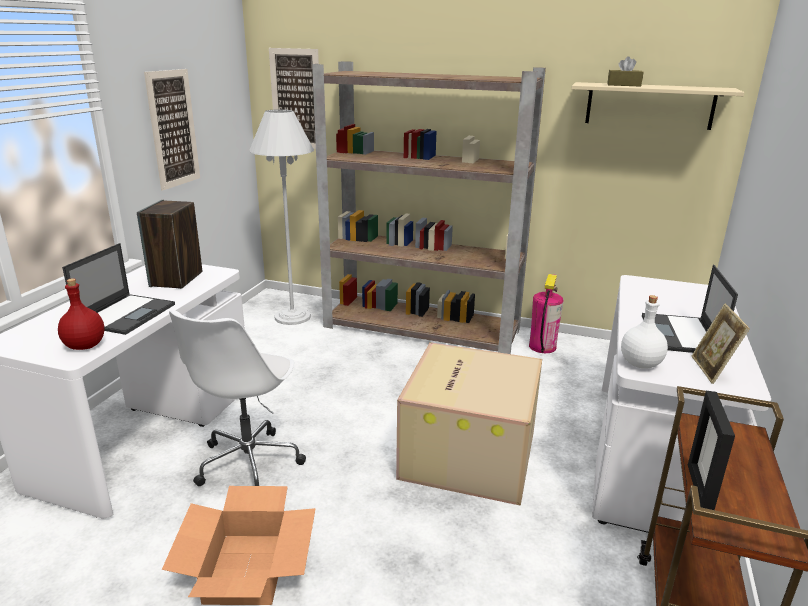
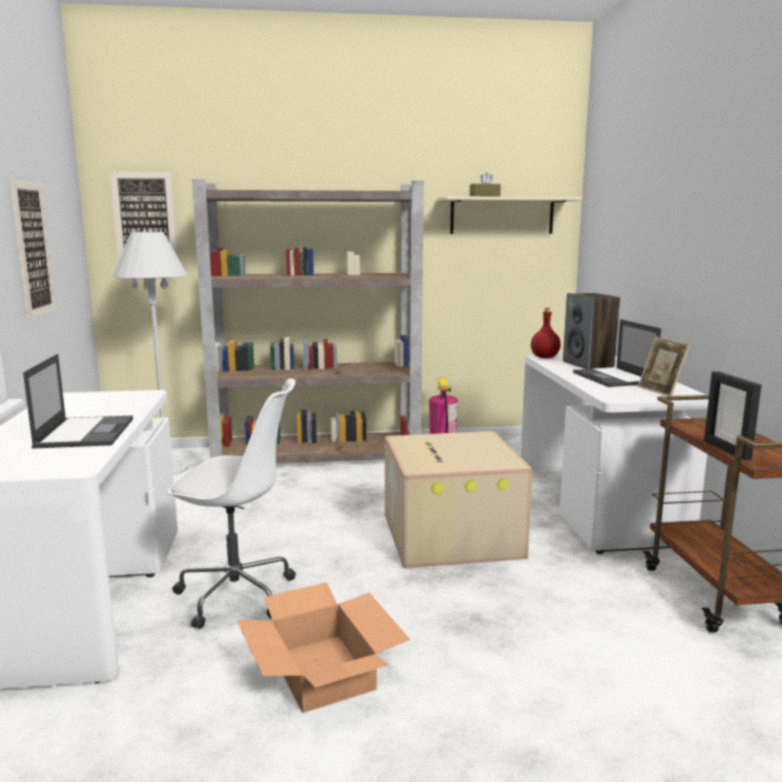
camera: 25 degrees left, 10 degrees down
red bottle [58,278,104,350] -> red bottle moved to [531,308,561,358]
speaker [137,200,202,289] -> speaker moved to [563,293,620,369]
white office chair [169,310,306,486] -> white office chair turned 75 degrees counterclockwise [167,379,296,629]
white bottle [621,295,668,369] -> none

